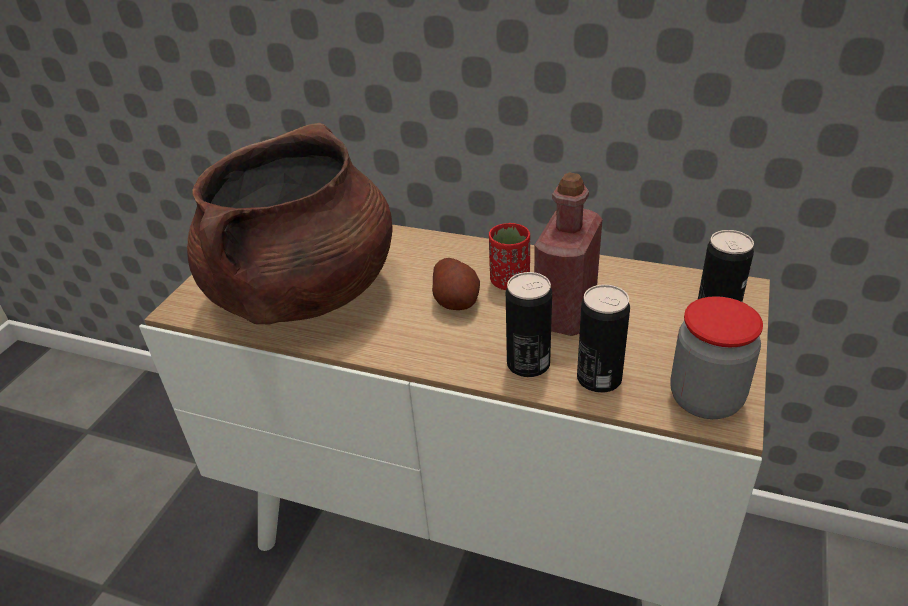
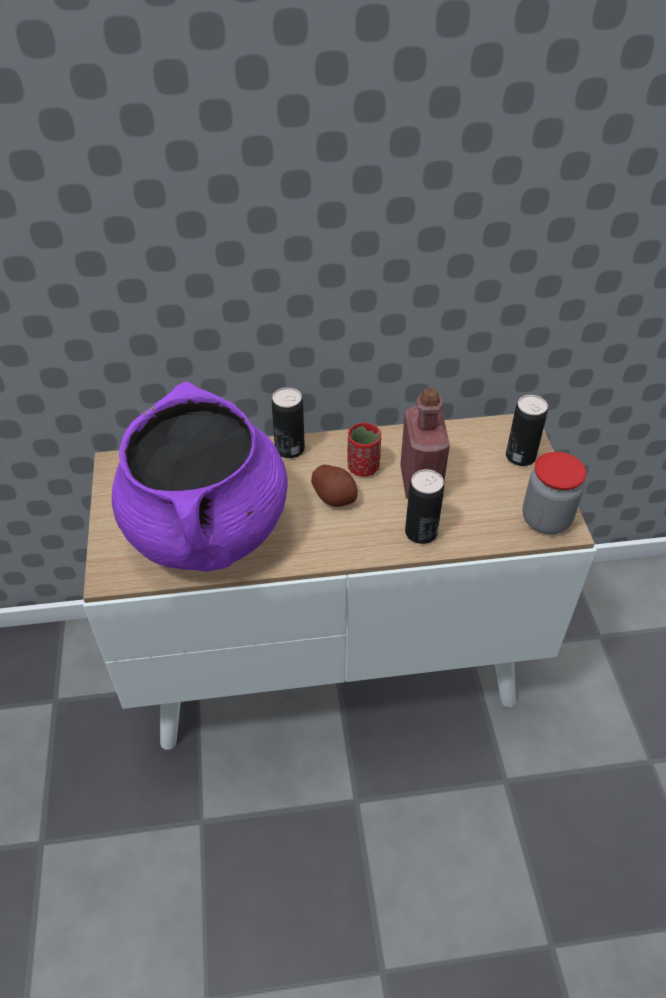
camera: 30 degrees left, 10 degrees up
brown cooking pot [187,123,393,324] -> purple cooking pot [112,382,288,572]
can [577,285,630,393] -> can moved to [272,387,305,458]

